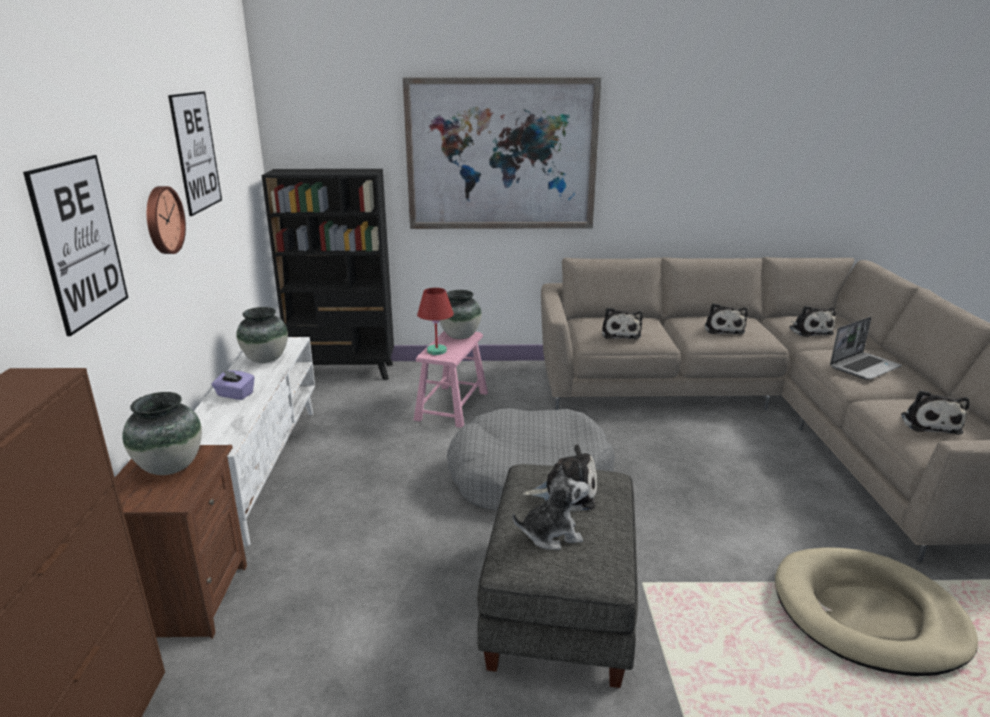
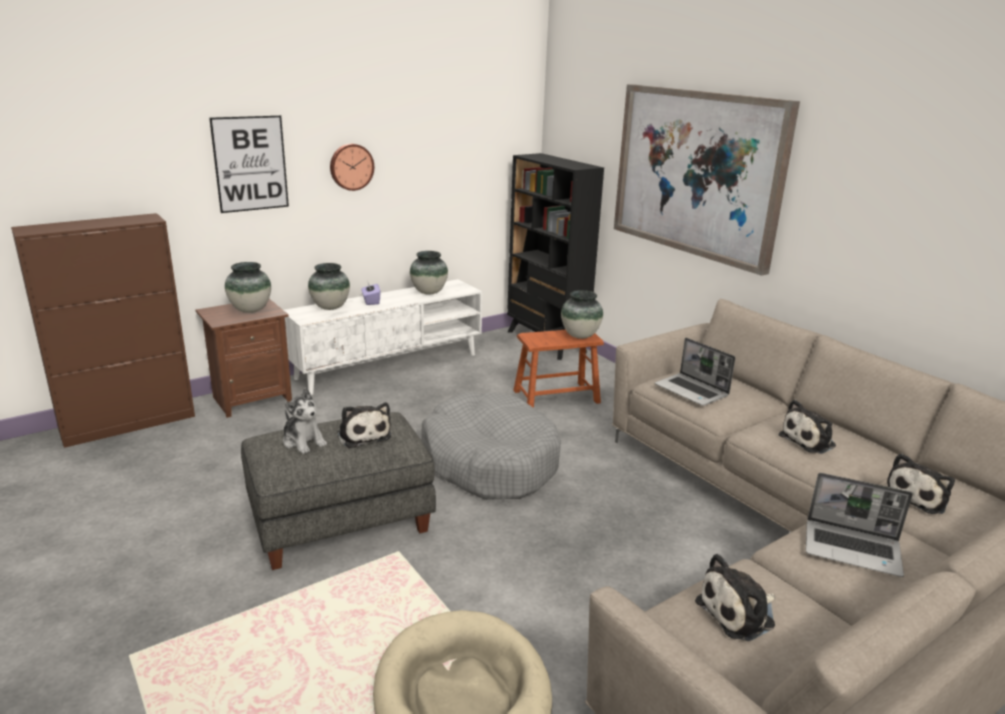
camera: 55 degrees right, 0 degrees up
picture [168,91,222,216] -> none
pink stool [414,331,488,428] -> brown stool [513,330,604,408]
red table lamp [417,288,454,355] -> none
plush toy [602,307,643,339] -> laptop [655,338,735,406]
none -> vase [308,263,350,310]

